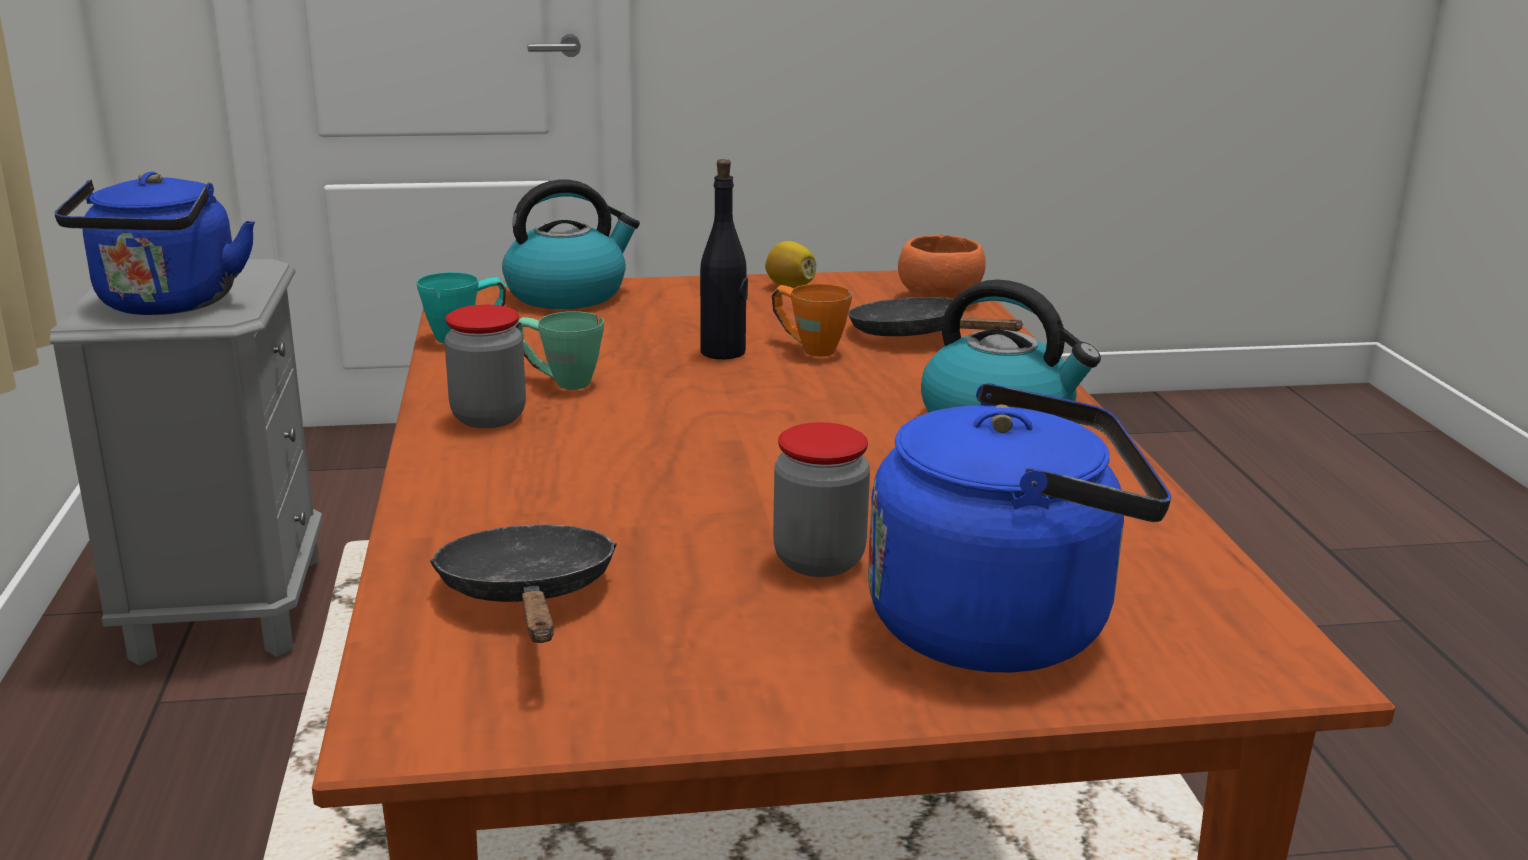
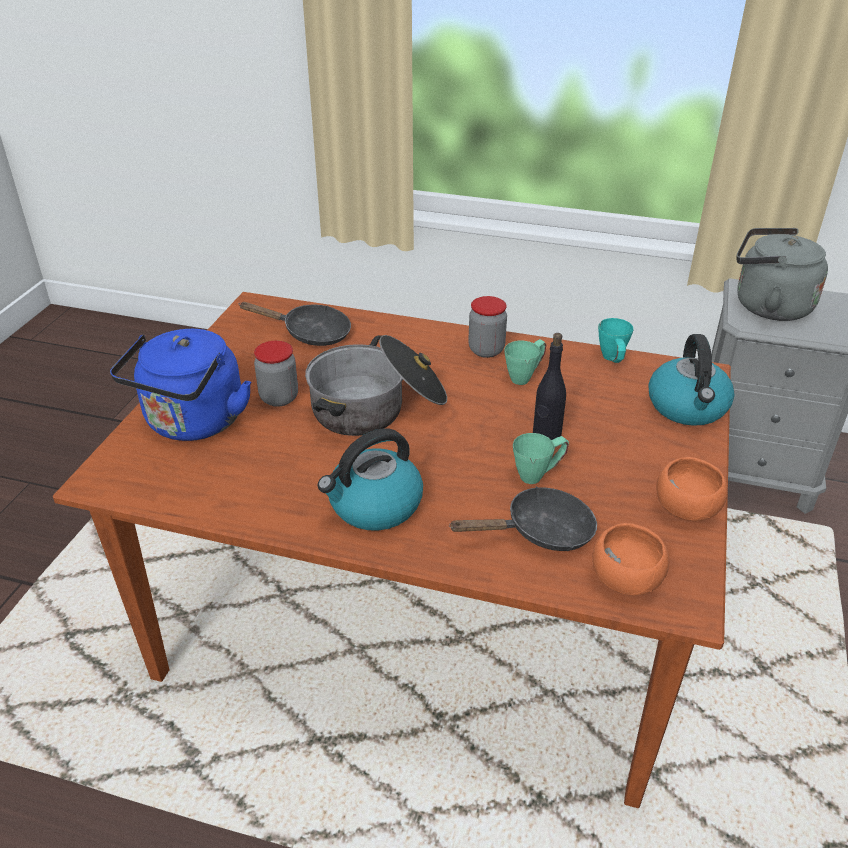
camera: 115 degrees right, 15 degrees up
blue kettle [55,172,255,315] -> grey kettle [736,228,828,321]
lemon [765,241,816,287] -> orange bowl [656,457,728,521]
orange mug [772,284,852,356] -> green mug [513,433,569,484]
none -> cooking pot [305,335,447,436]

